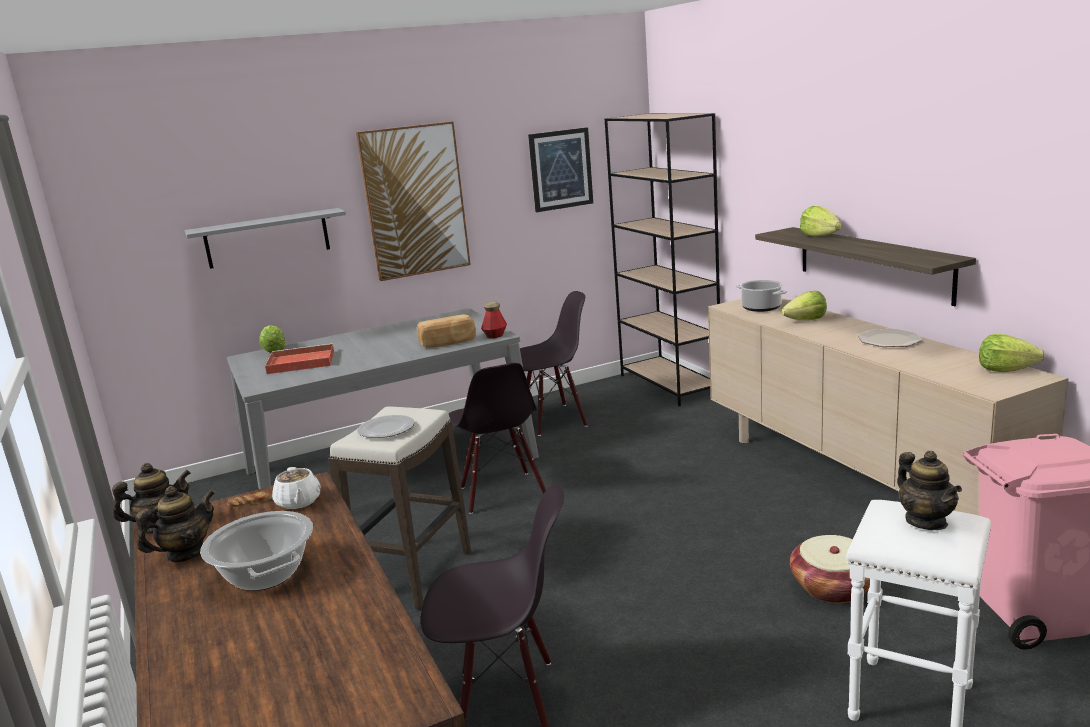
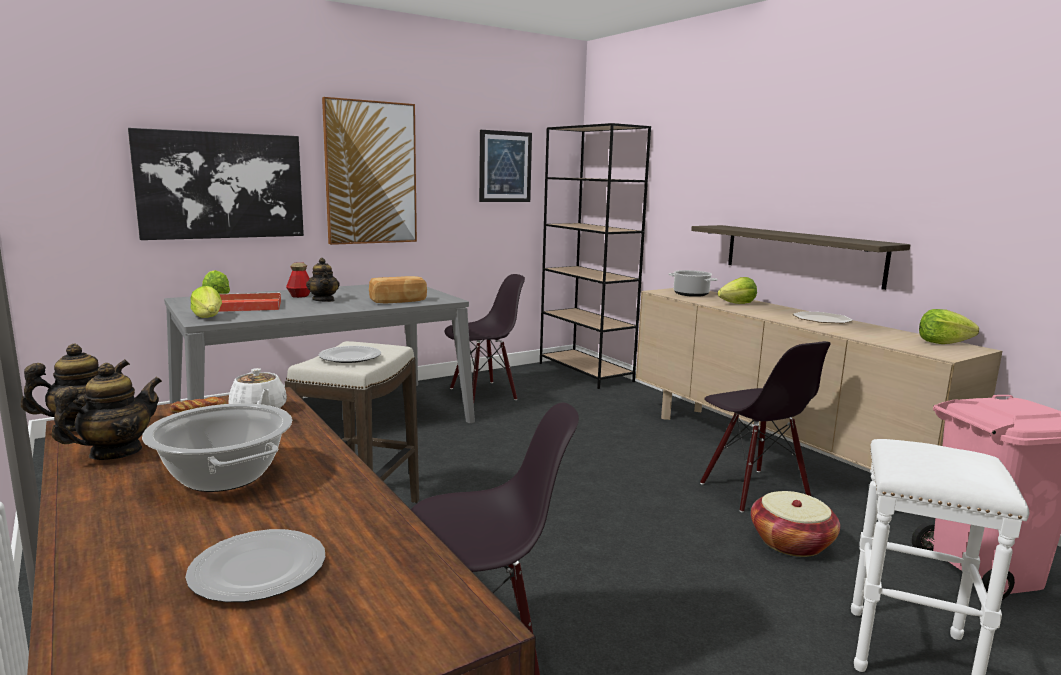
camera: 10 degrees left, 5 degrees down
grey shelf [185,208,346,269] -> picture [128,128,304,240]
black chair [449,363,546,514] -> black chair moved to [700,341,831,513]
bottle [481,301,507,338] -> bottle moved to [286,262,310,298]
lettuce [800,206,842,237] -> lettuce moved to [190,286,222,318]
teapot [897,451,962,530] -> teapot moved to [306,258,340,302]
none -> plate [185,529,325,602]

